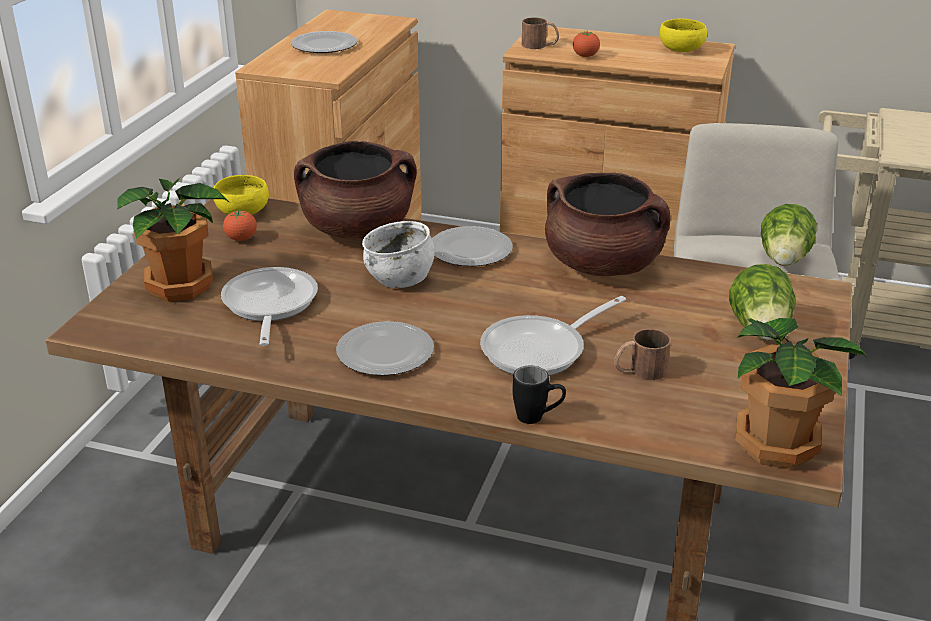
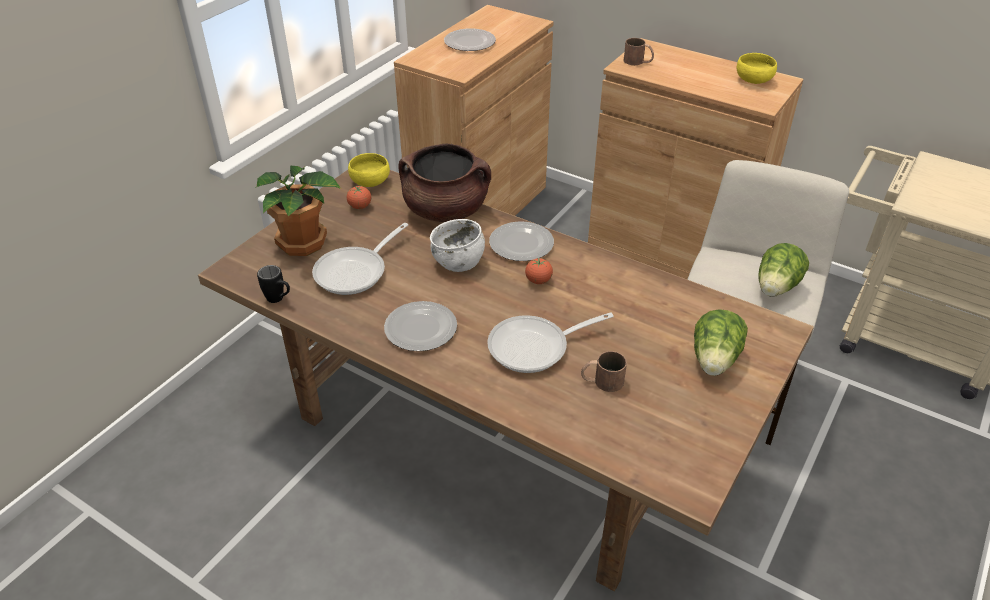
camera: 15 degrees right, 10 degrees up
frying pan [221,267,318,346] -> frying pan turned 150 degrees counterclockwise [312,223,408,295]
black mug [513,366,566,424] -> black mug moved to [257,265,290,303]
brown cooking pot [545,173,671,276] -> none
tomato [573,31,600,57] -> tomato moved to [525,258,553,284]
potted plant [735,318,869,469] -> none

